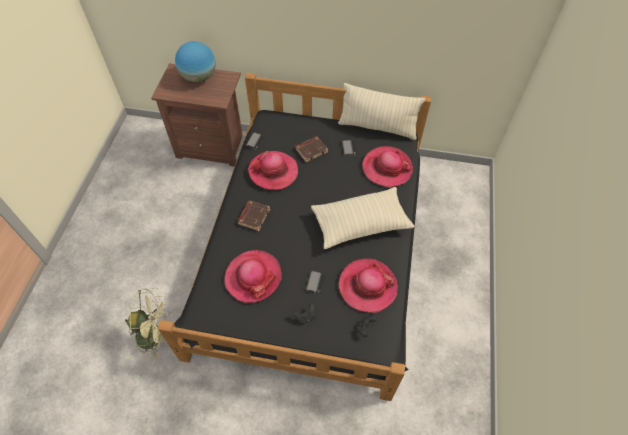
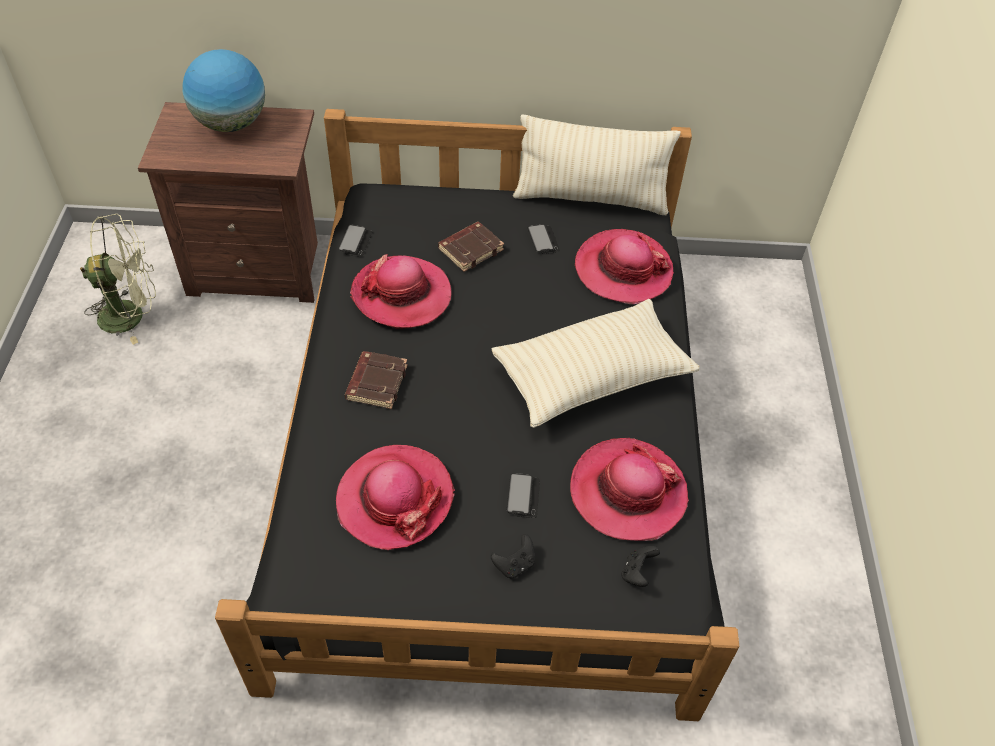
camera: 10 degrees left, 5 degrees down
green fan [125,288,170,359] -> green fan moved to [80,214,156,345]

